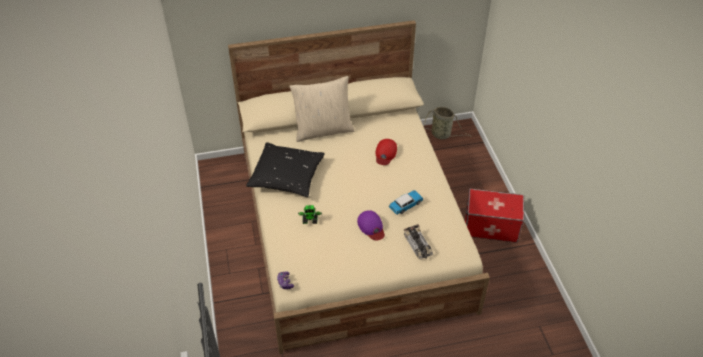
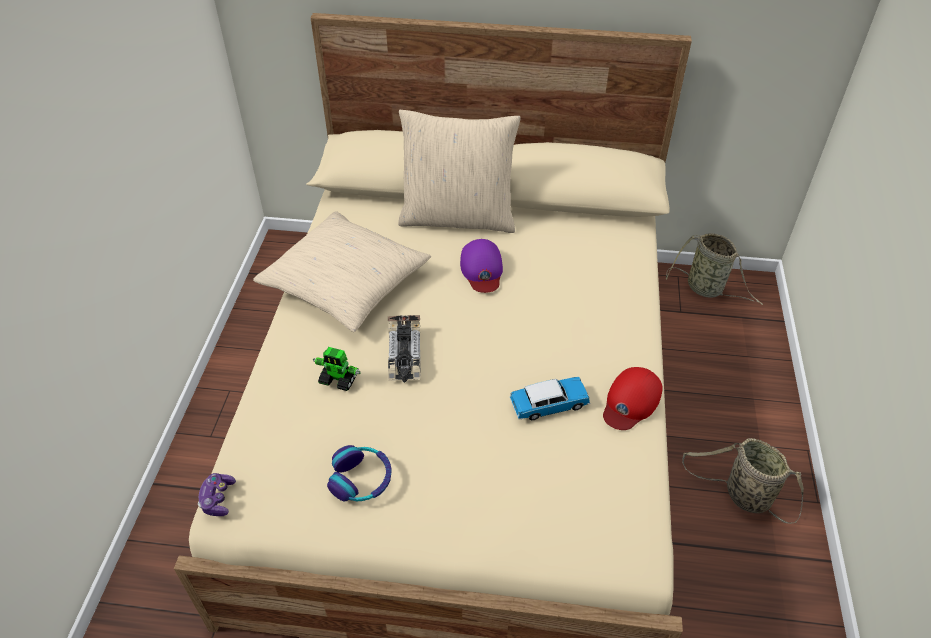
camera: 20 degrees right, 0 degrees up
black pillow [246,142,325,197] -> beige pillow [253,211,431,332]
purple cap [357,210,385,240] -> purple cap moved to [460,239,503,293]
red cap [376,139,397,165] -> red cap moved to [603,367,662,430]
toy car [404,224,433,260] -> toy car moved to [388,315,420,383]
storage box [465,189,524,243] -> basket [682,438,804,524]
none -> headphones [327,445,392,501]

